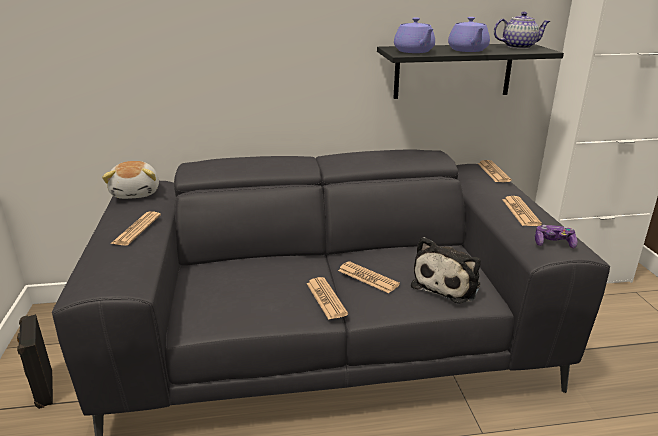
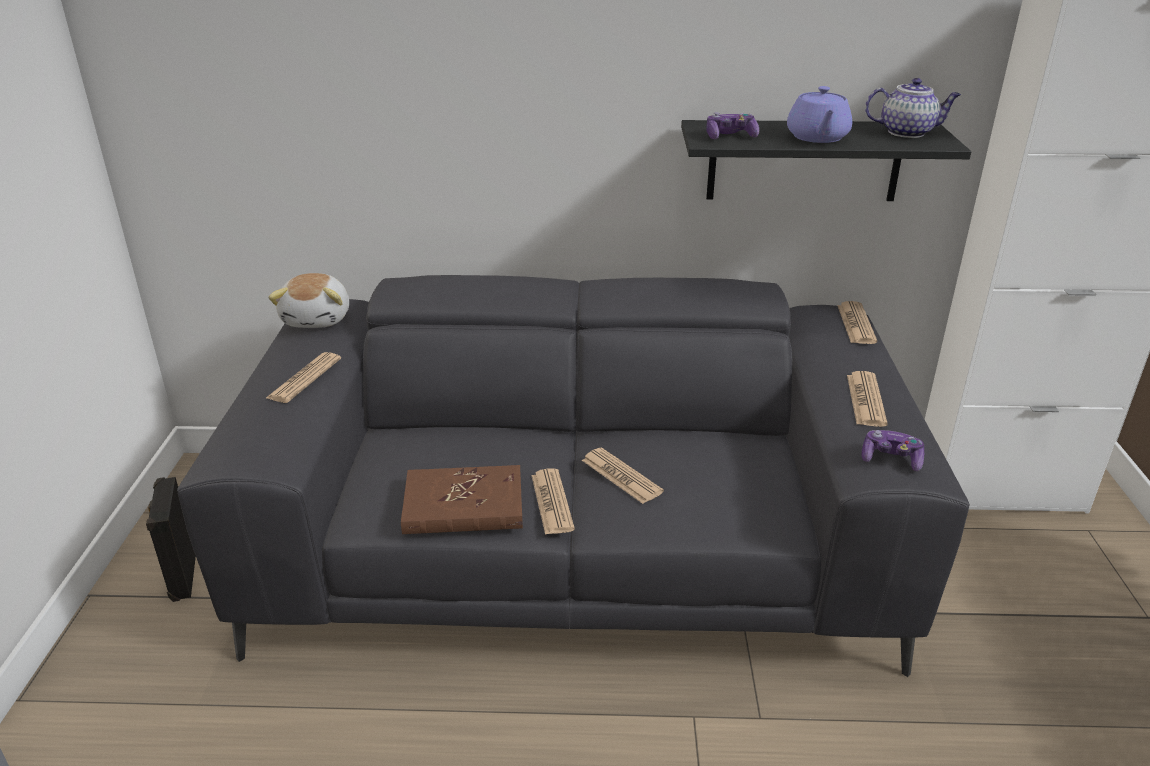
camera: 10 degrees right, 5 degrees up
purple teapot [394,17,435,53] -> game controller [706,112,759,139]
plush toy [411,237,481,303] -> none
none -> brown book [401,465,523,534]

